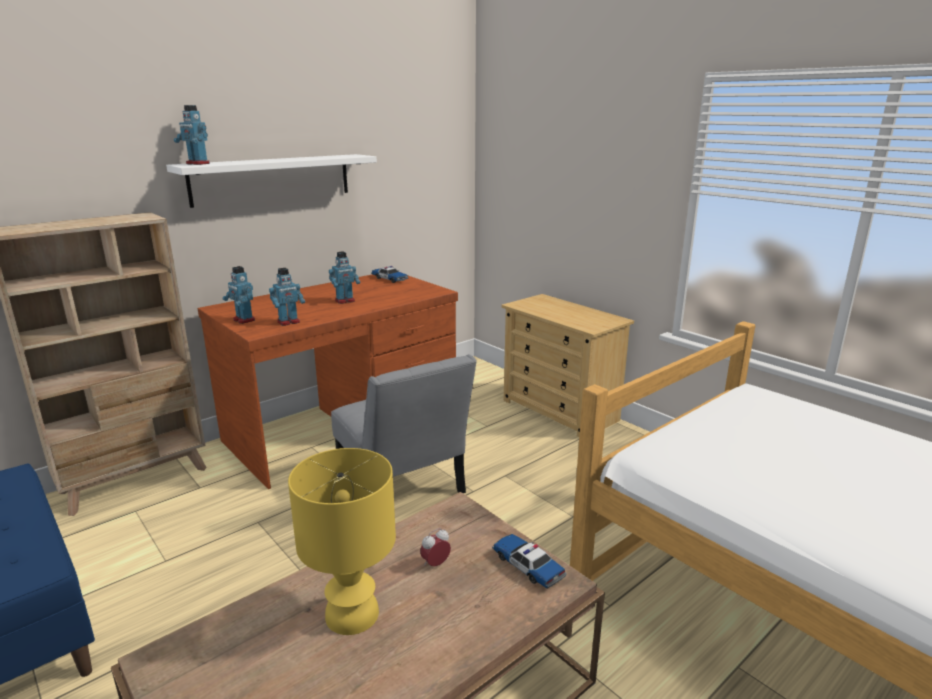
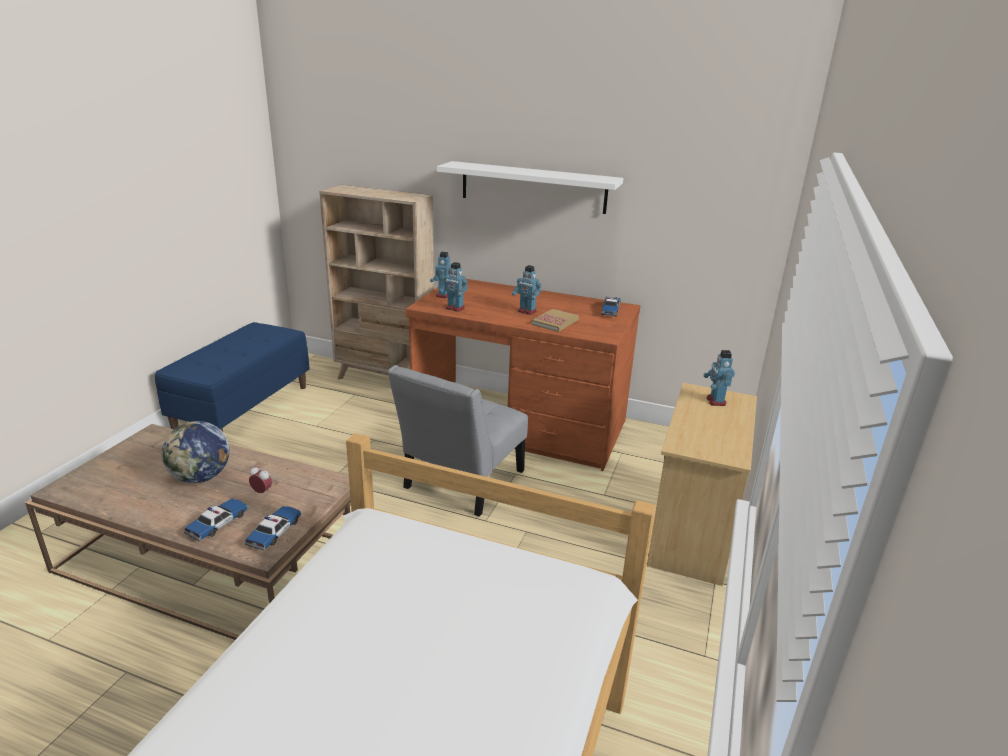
camera: 60 degrees right, 5 degrees up
toy robot [174,105,210,165] -> toy robot moved to [703,350,735,406]
yellow table lamp [288,448,396,635] -> globe [162,421,230,483]
none -> toy car [184,498,249,541]
none -> book [532,309,579,332]

